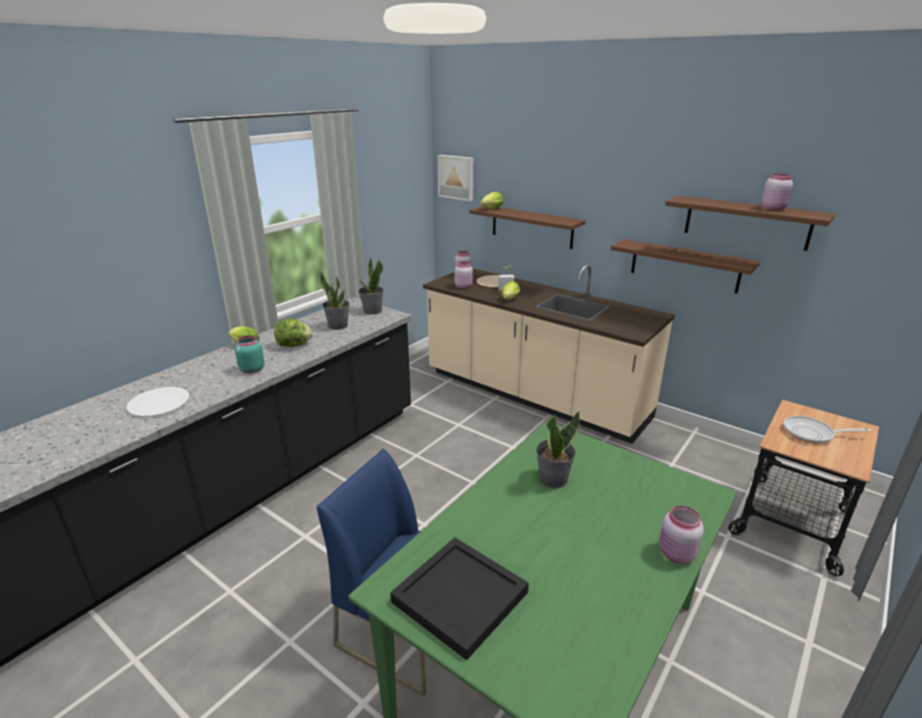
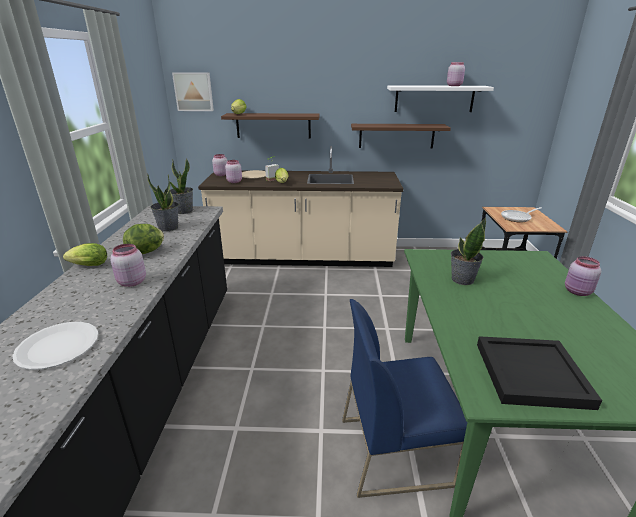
camera: 35 degrees left, 0 degrees up
turquoise jar [235,336,264,374] -> pink jar [110,244,146,287]
brown shelf [665,196,835,251] -> white shelf [387,85,494,112]

